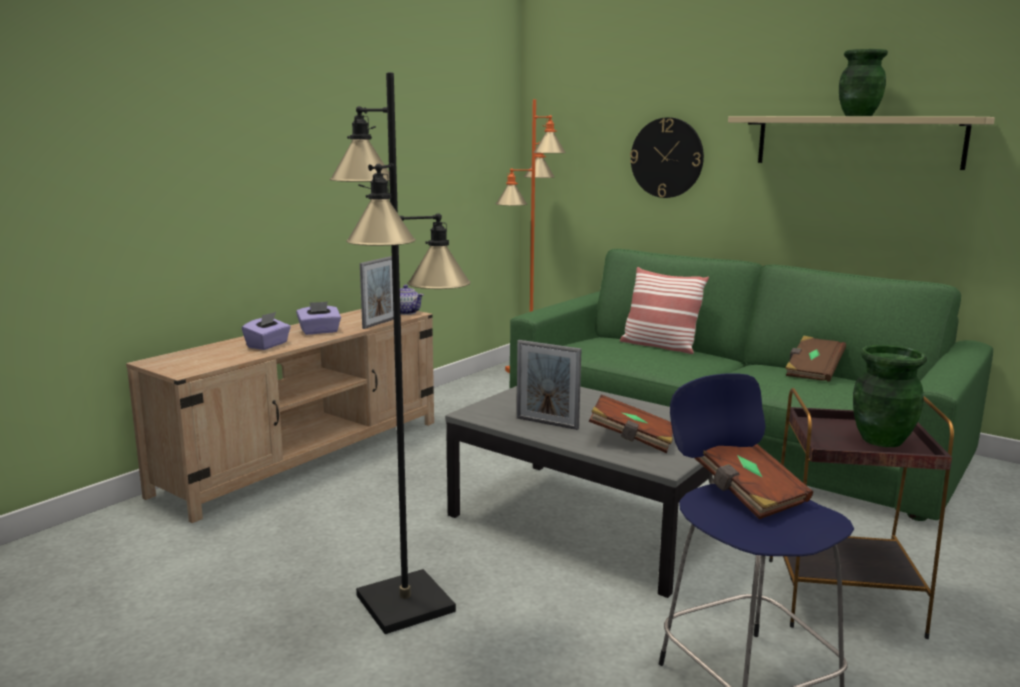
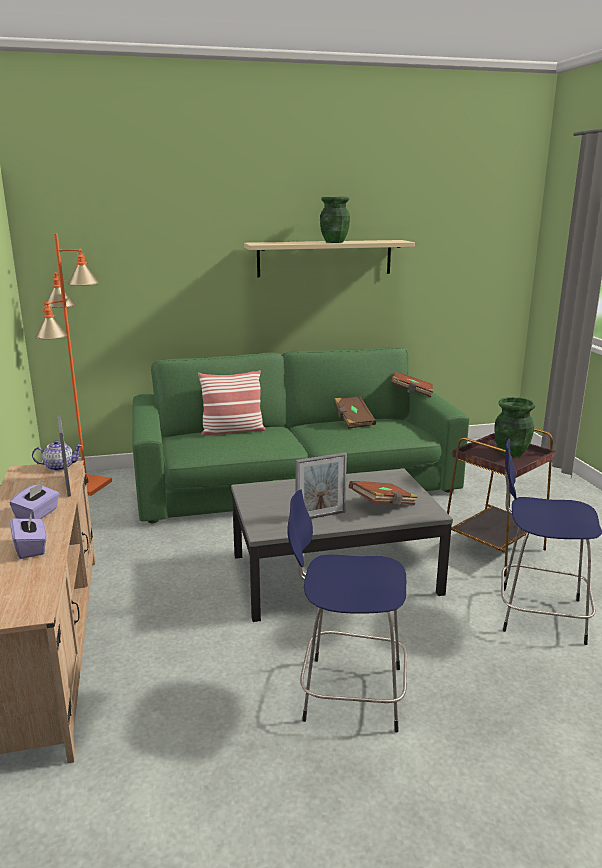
camera: 50 degrees left, 5 degrees up
black floor lamp [329,72,471,634] -> blue stool [287,489,407,732]
wall clock [630,117,704,198] -> none
brown book [694,444,813,519] -> brown book moved to [391,372,434,397]

